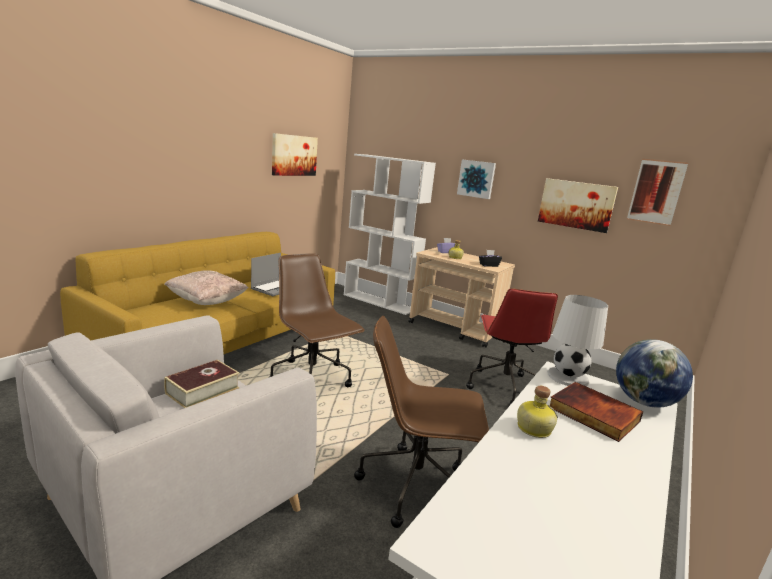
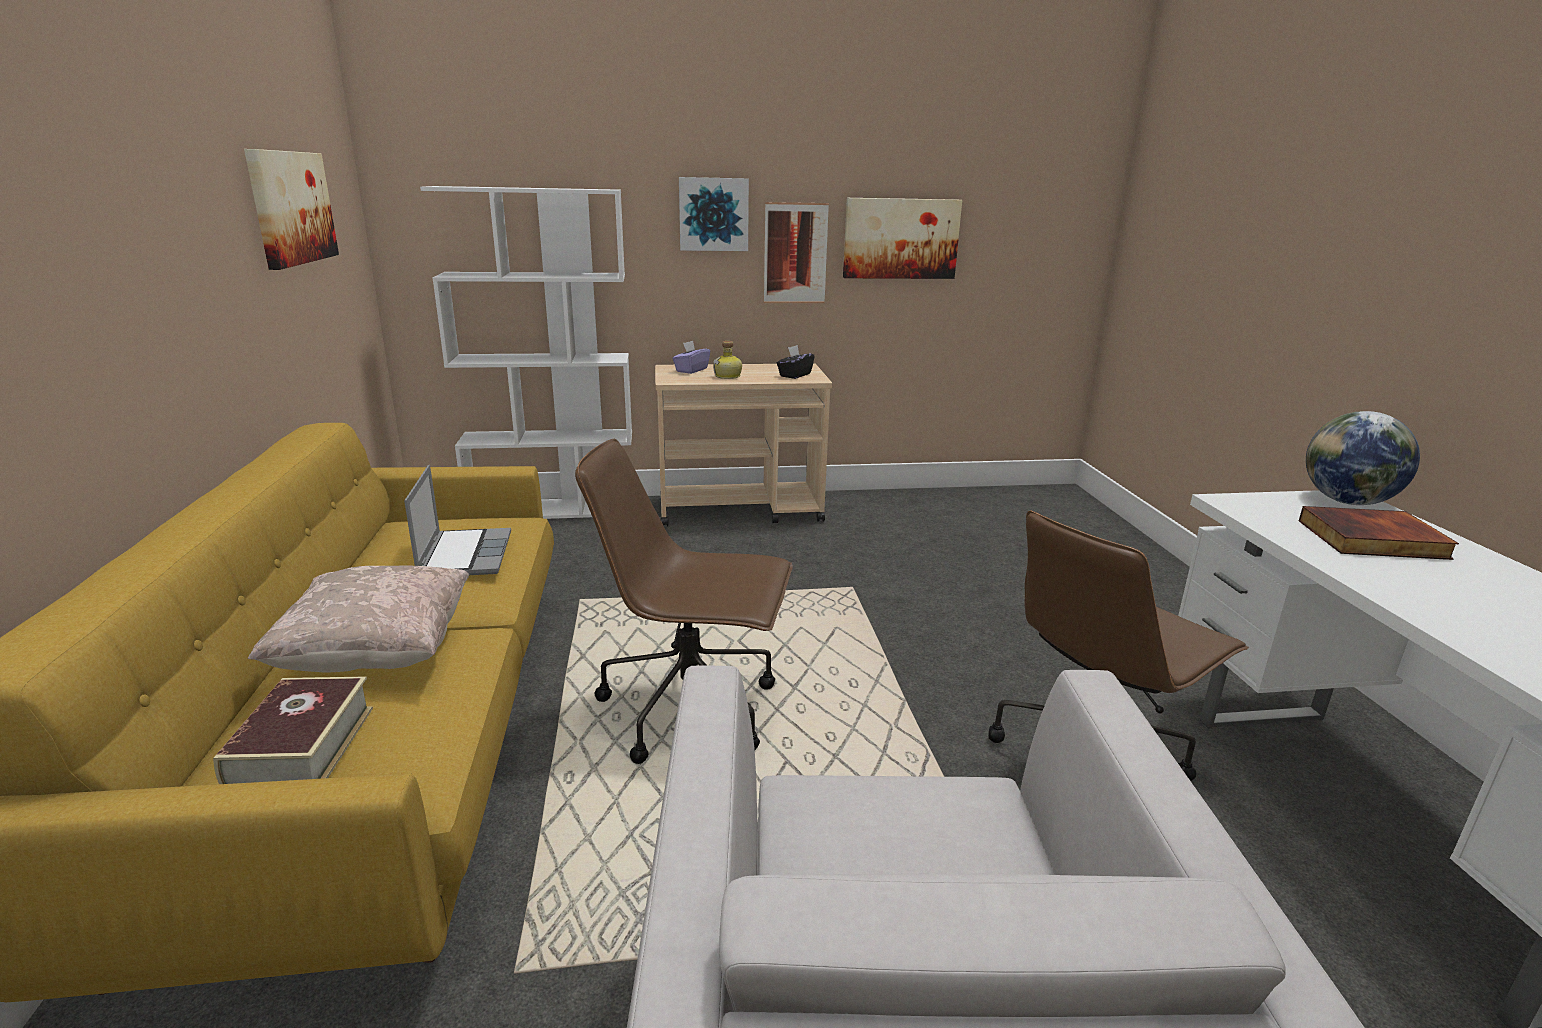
camera: 40 degrees left, 5 degrees up
book [164,360,240,408] -> book moved to [213,676,373,784]
red office chair [466,288,558,406] -> none
bottle [517,386,558,438] -> none
white table lamp [547,295,608,386] -> none
picture [627,159,688,226] -> picture moved to [764,202,829,303]

